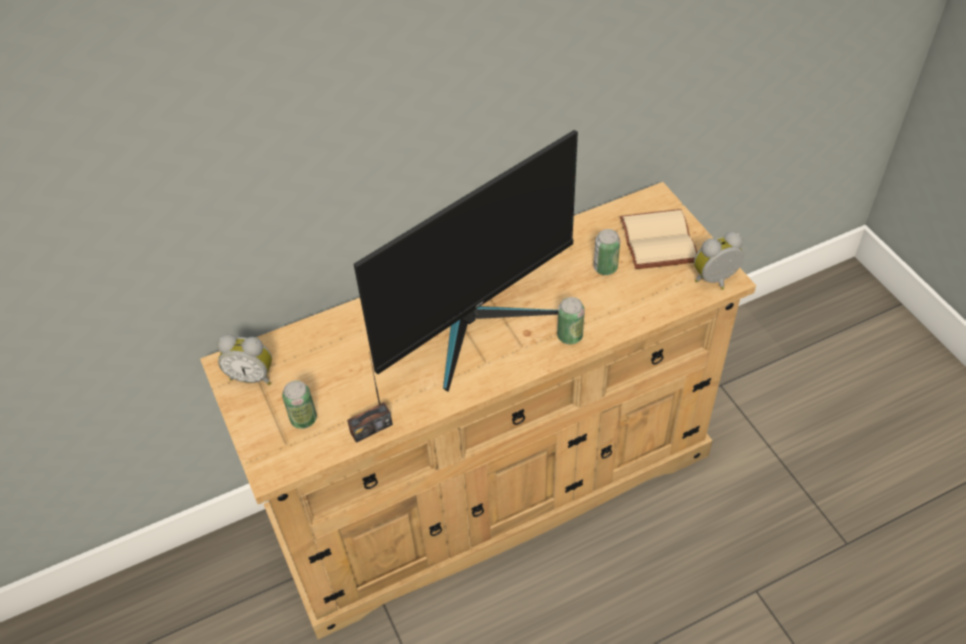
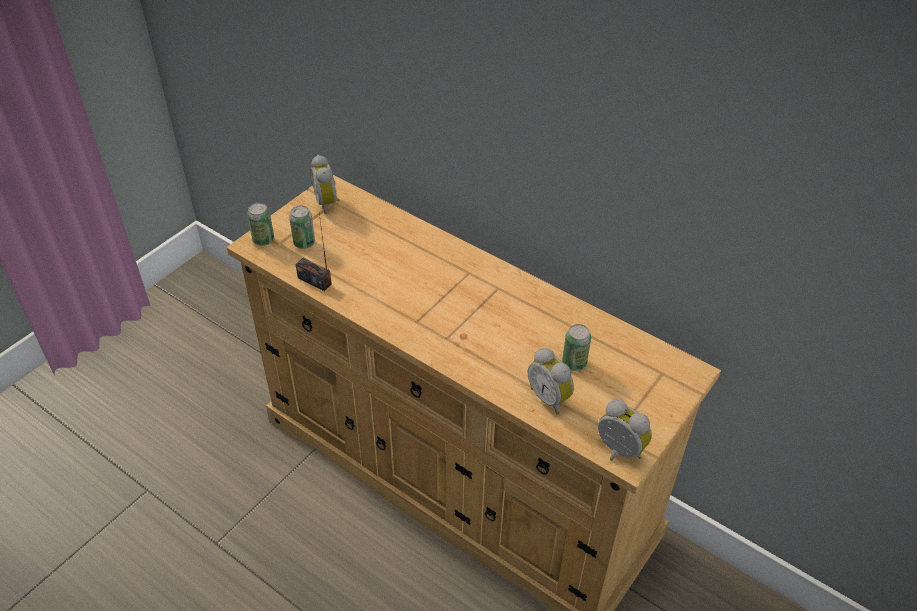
camera: 60 degrees right, 5 degrees down
monitor [354,130,578,392] -> none
can [557,297,585,345] -> can moved to [247,203,274,246]
beige book [620,209,697,269] -> none
none -> alarm clock [528,348,574,414]

